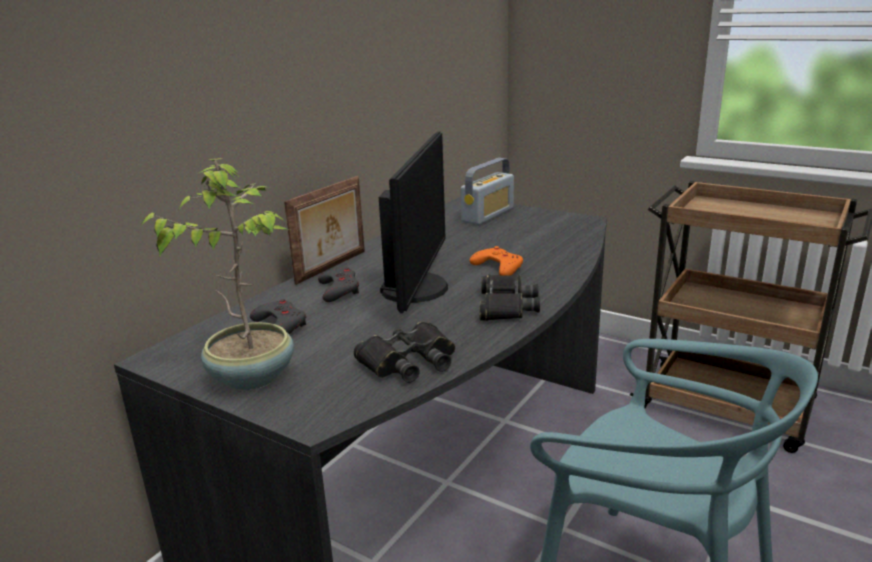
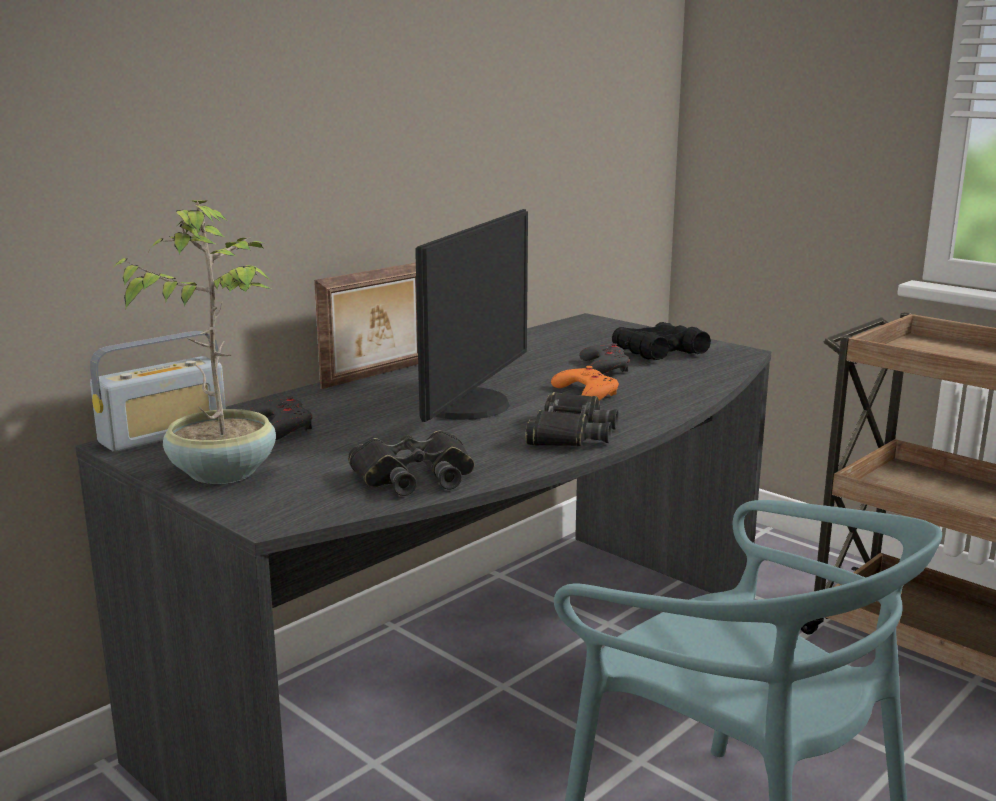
camera: 10 degrees right, 5 degrees down
grey game controller [318,267,359,302] -> grey game controller moved to [579,343,629,374]
radio [461,158,514,225] -> radio moved to [90,331,226,452]
none -> black binoculars [612,322,711,360]

